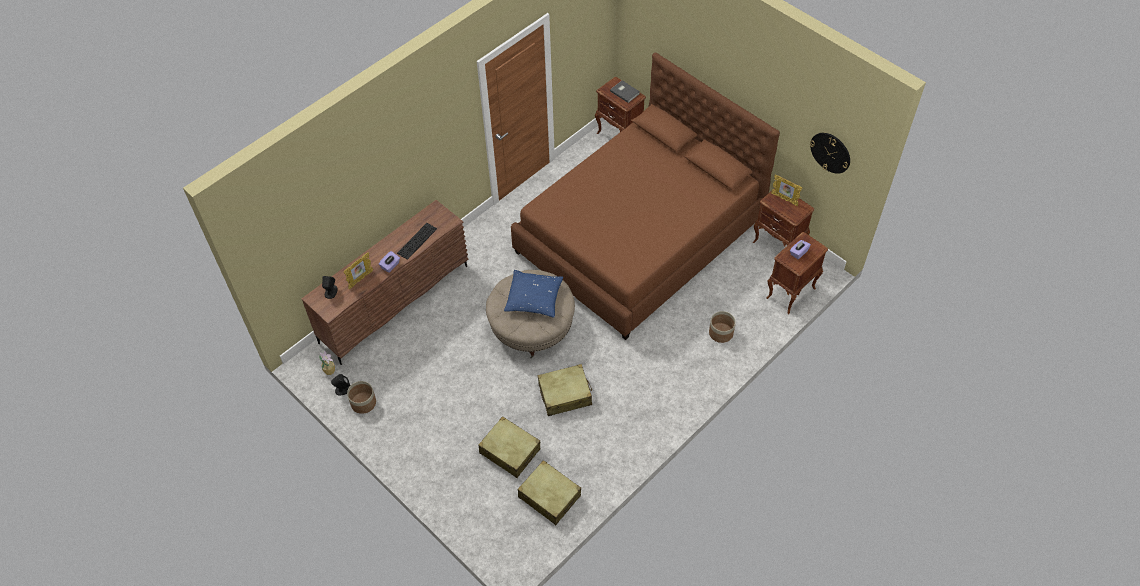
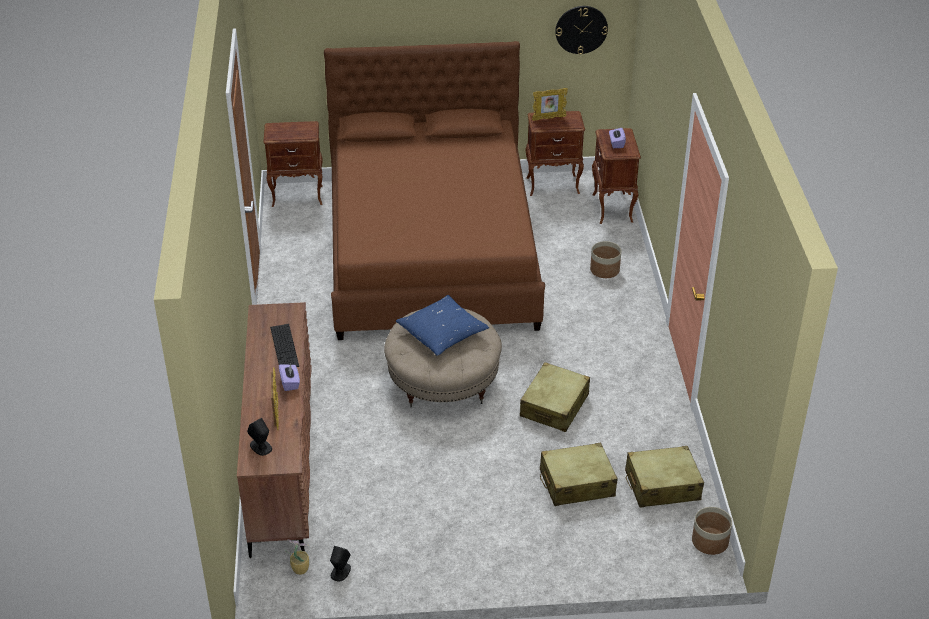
camera: 50 degrees left, 15 degrees down
planter [347,381,376,414] -> planter moved to [692,507,732,555]
grey book [610,80,640,103] -> none

